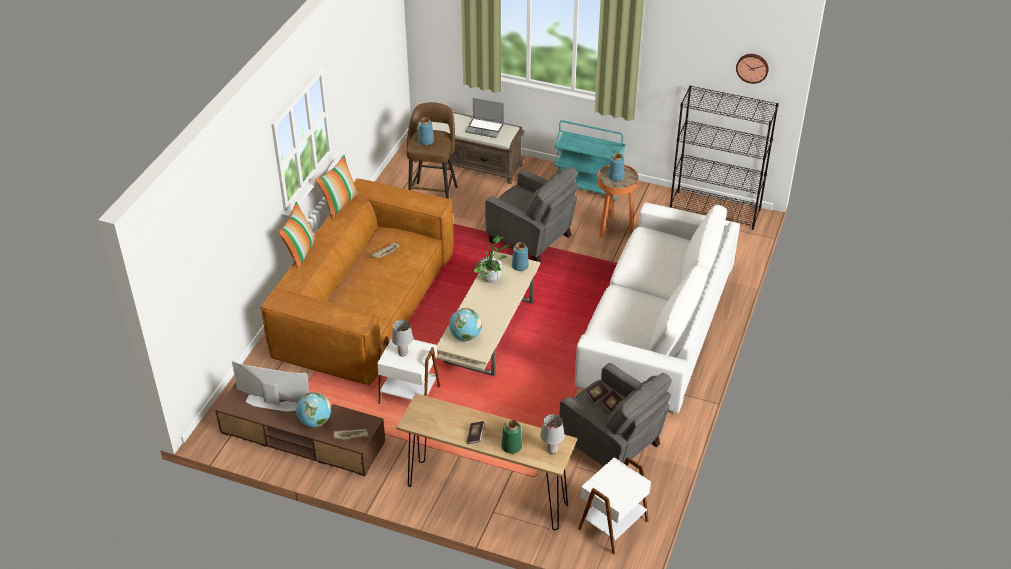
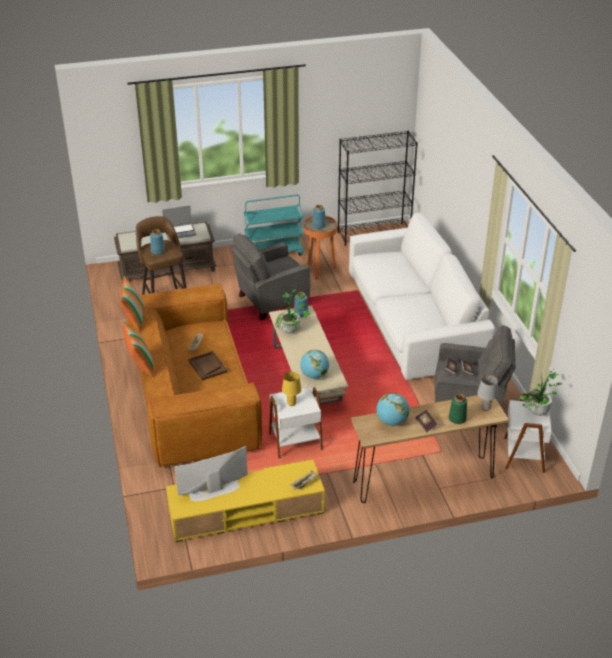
camera: 35 degrees left, 5 degrees down
brown tv stand [215,382,385,476] -> yellow tv stand [166,459,325,542]
globe [296,392,331,427] -> globe moved to [376,393,409,426]
grey table lamp [392,320,413,357] -> yellow table lamp [282,372,301,406]
grey armchair [485,166,578,263] -> grey armchair turned 150 degrees clockwise [231,233,310,320]
wall clock [736,54,769,84] -> none
none -> brown tray [188,351,227,381]
none -> potted plant [520,370,562,416]

